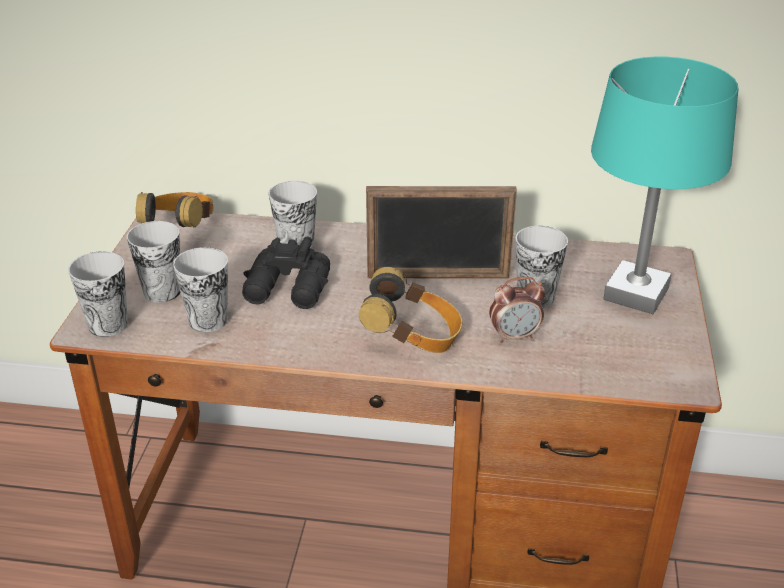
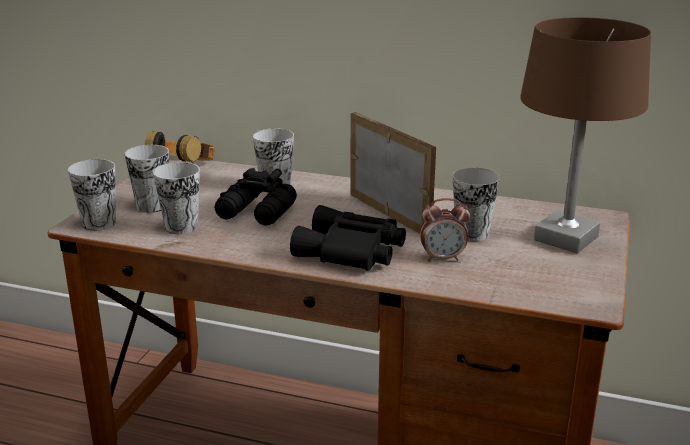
camera: 10 degrees right, 10 degrees down
headphones [359,267,462,353] -> black binoculars [290,205,406,271]
picture frame [366,186,517,279] -> picture frame turned 135 degrees counterclockwise [350,112,436,234]
turquoise table lamp [591,57,739,314] -> brown table lamp [520,17,651,254]

